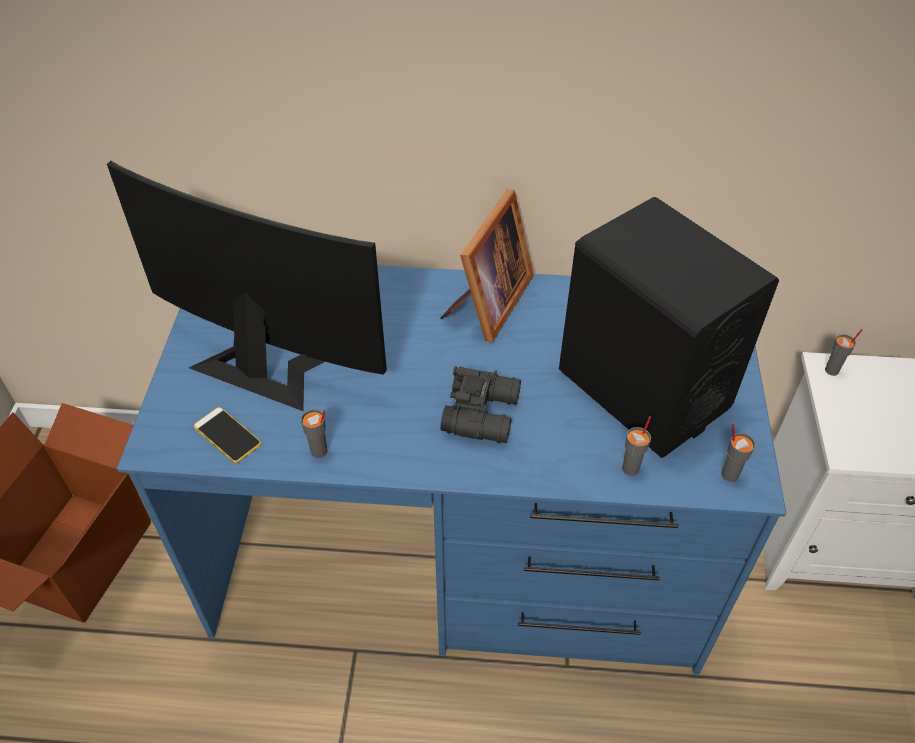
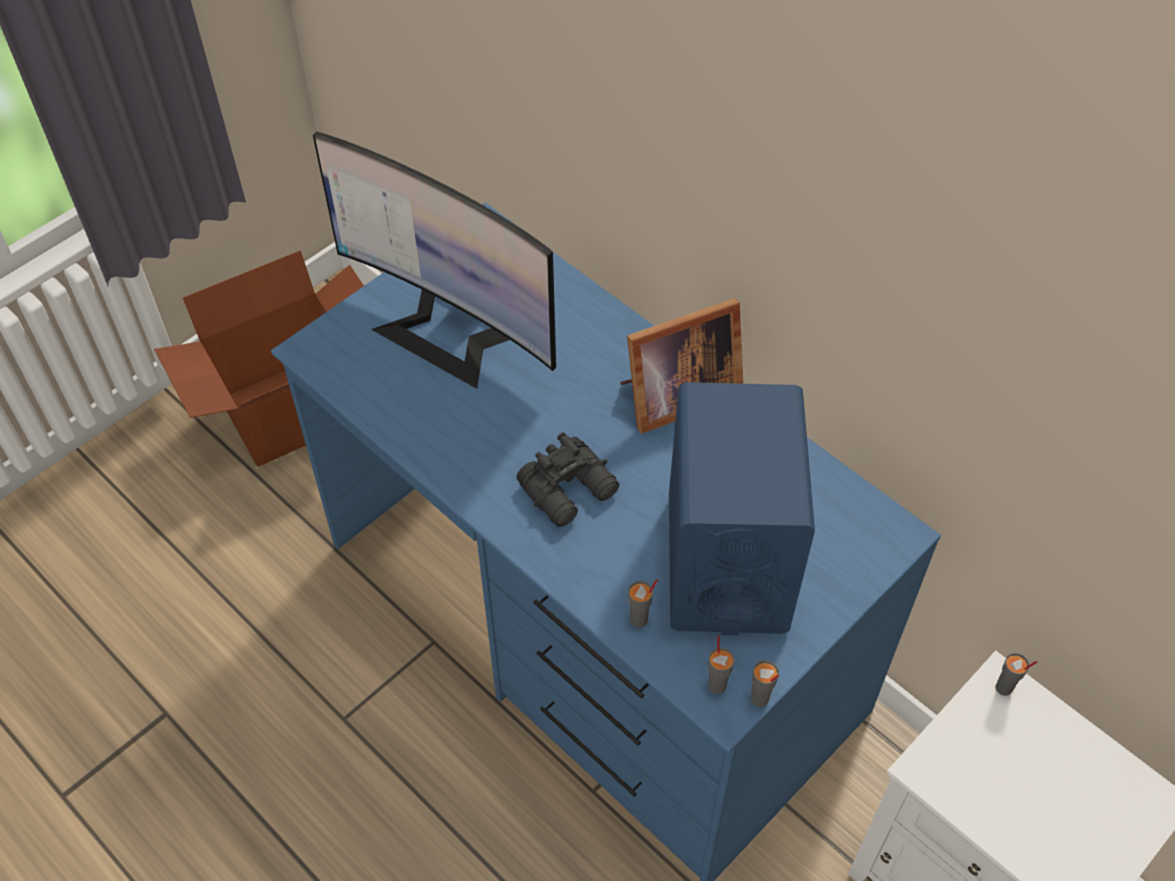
camera: 40 degrees right, 5 degrees up
monitor [107,161,387,411] -> monitor turned 150 degrees clockwise [313,132,556,389]
phone [194,407,261,463] -> none
grey cup [301,409,327,458] -> grey cup moved to [751,660,779,707]
black speaker [559,197,779,458] -> blue speaker [669,382,815,635]

